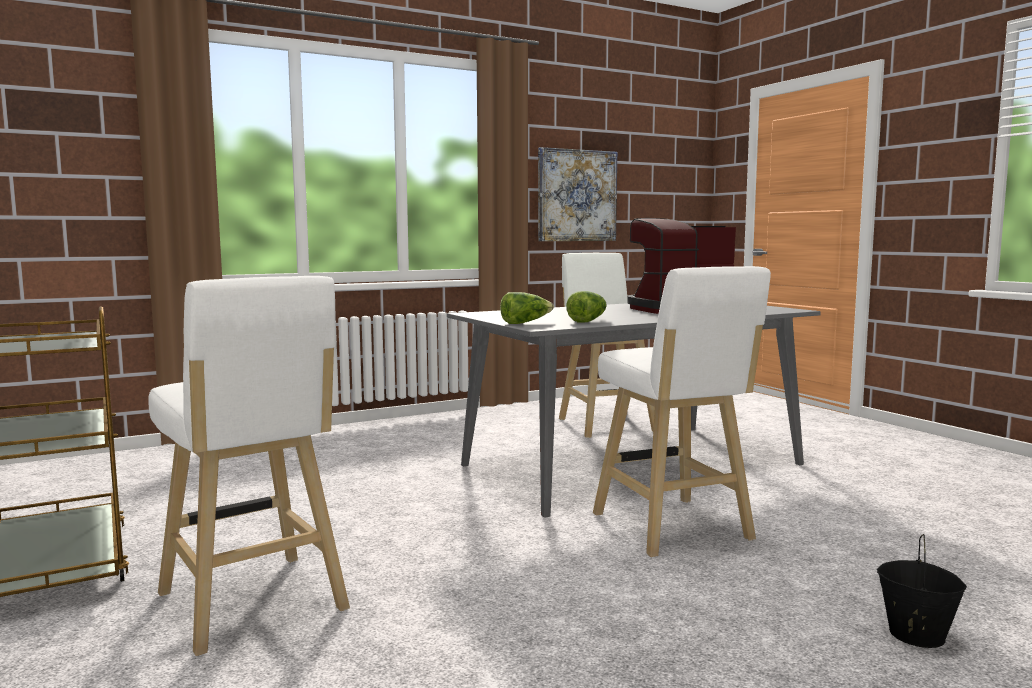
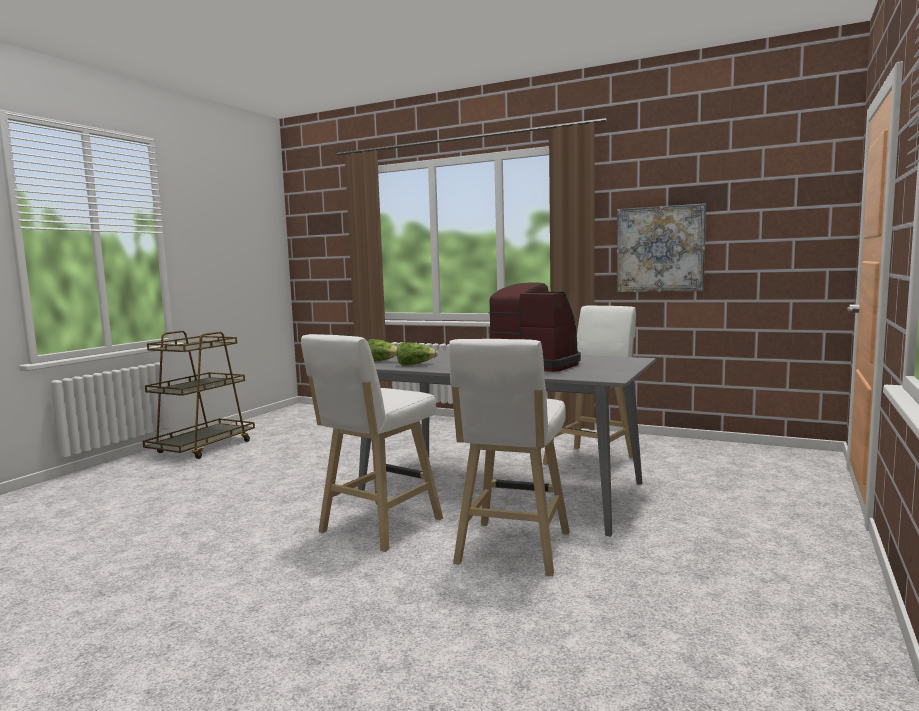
camera: 55 degrees right, 0 degrees up
white stool [148,276,350,656] -> white stool moved to [449,339,570,576]
black bucket [877,534,967,648] -> none

